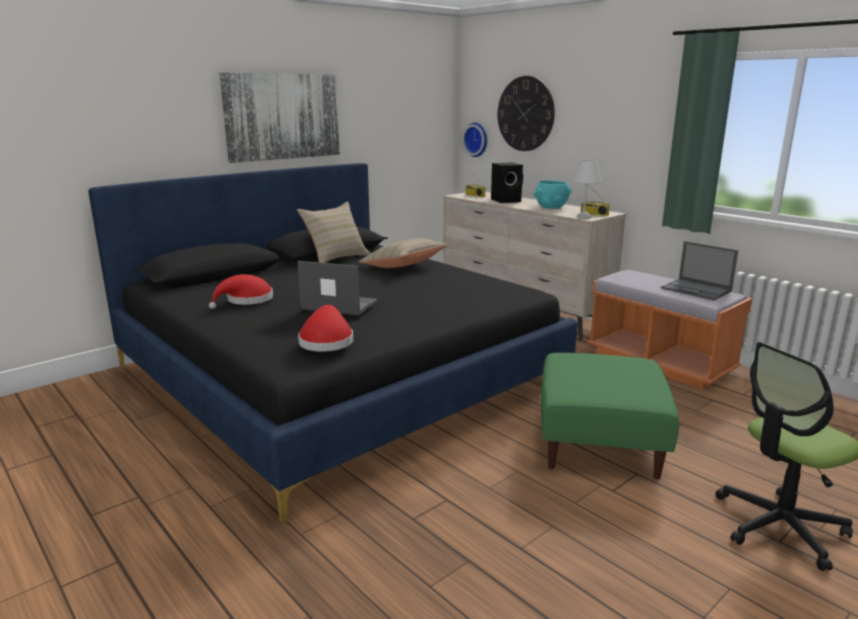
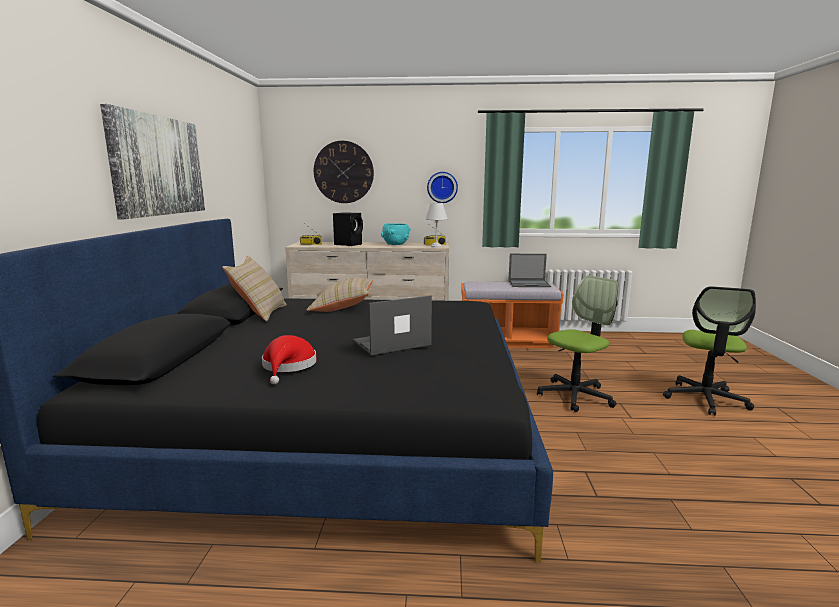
camera: 45 degrees left, 5 degrees down
red hat [298,305,353,352] -> none
wall clock [462,123,487,157] -> wall clock moved to [427,172,458,203]
green ottoman [541,353,679,479] -> office chair [537,275,618,412]

